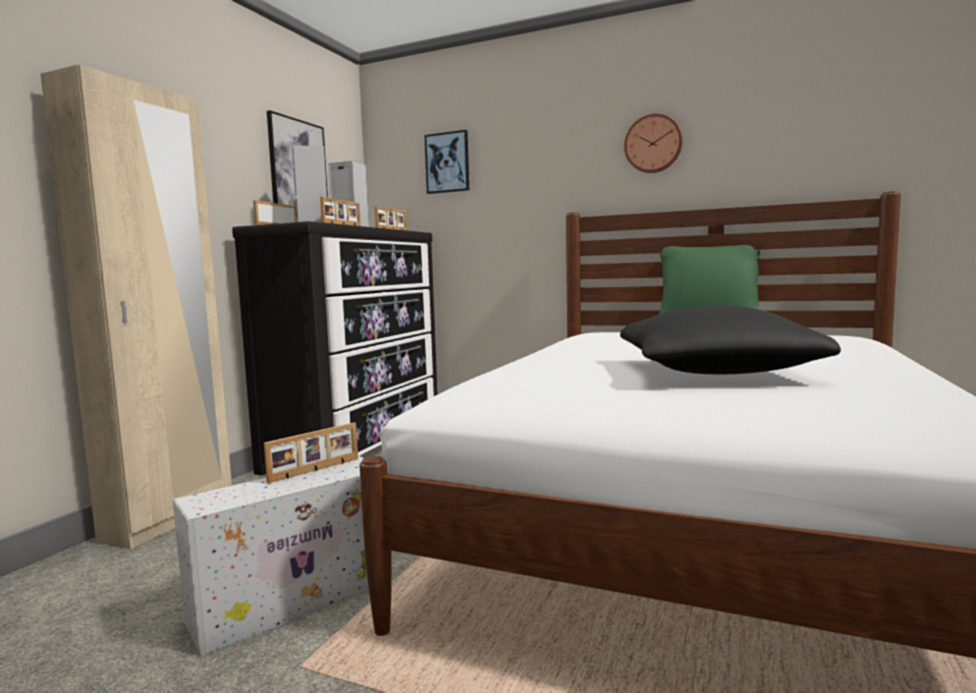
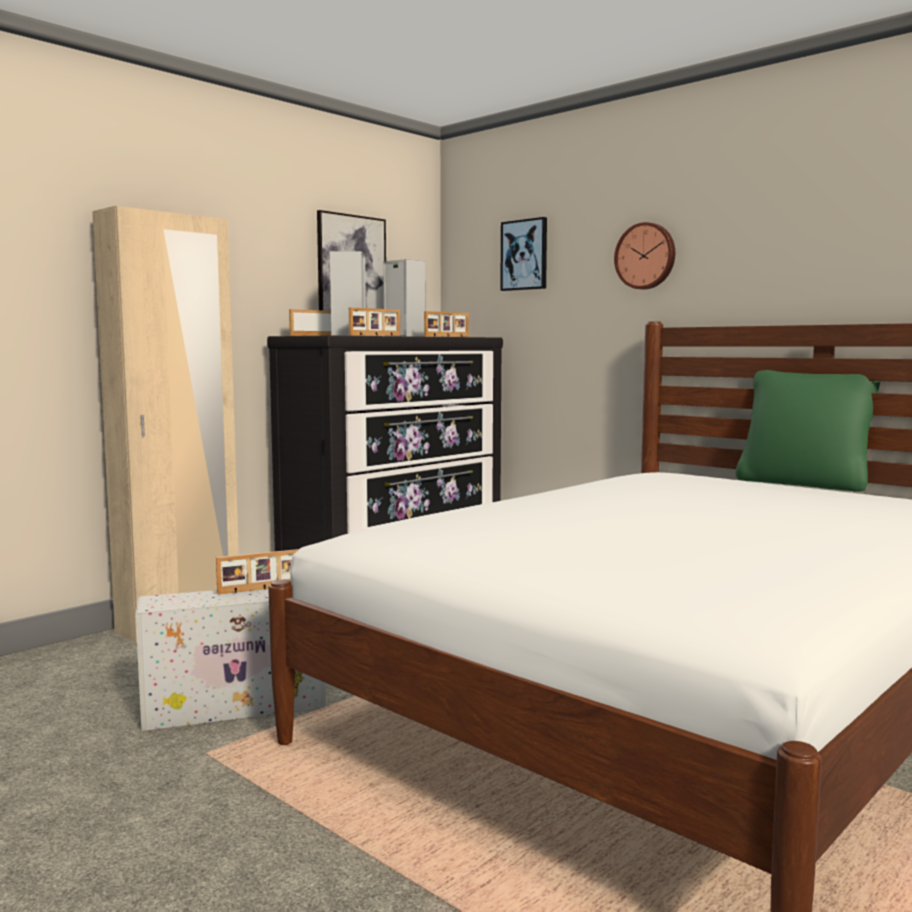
camera: 20 degrees right, 0 degrees up
black pillow [620,305,841,374] -> none
wall clock [624,114,683,173] -> wall clock moved to [614,222,675,289]

